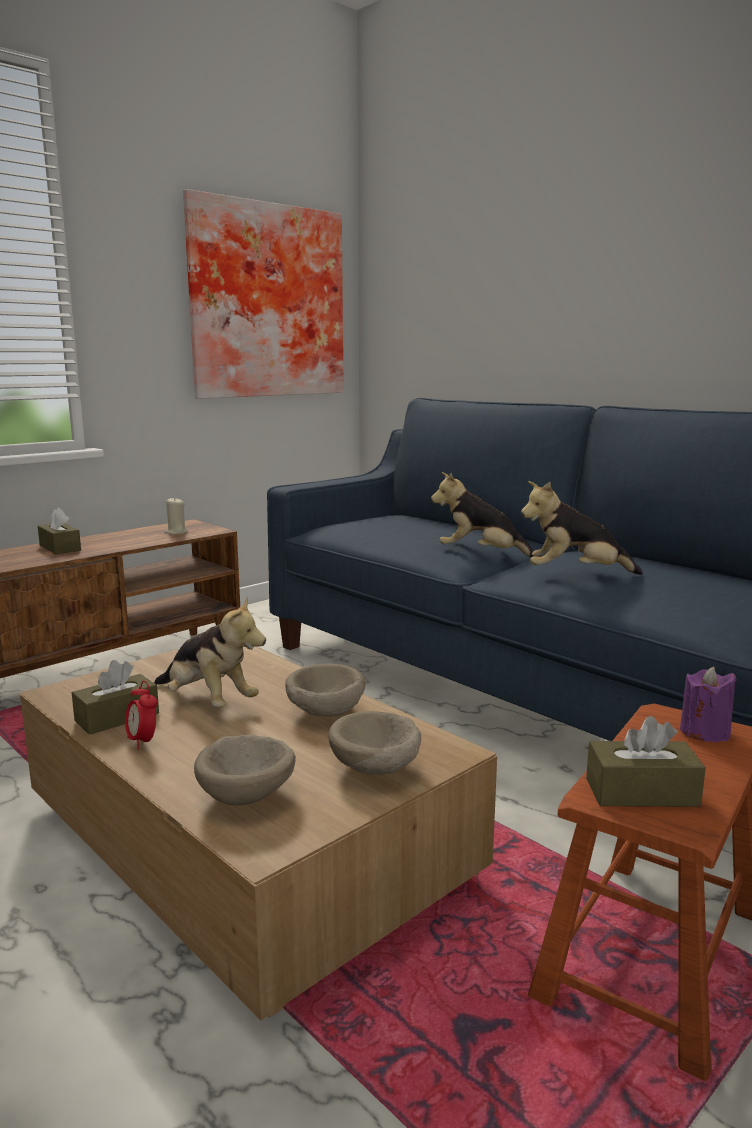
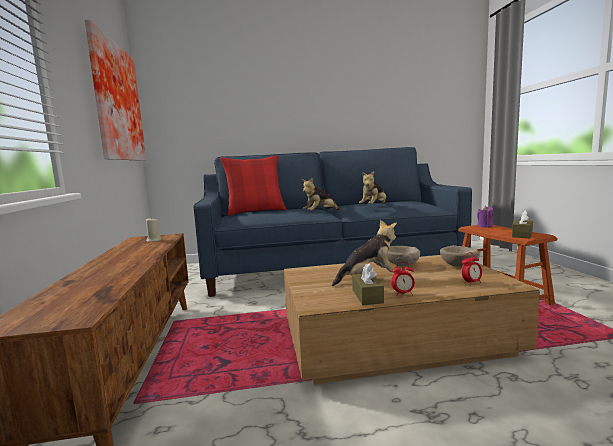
camera: 55 degrees left, 5 degrees down
brown tissue box [38,508,81,554] -> none
beige bowl [194,735,296,805] -> alarm clock [461,253,482,286]
none -> red pillow [220,155,286,216]

